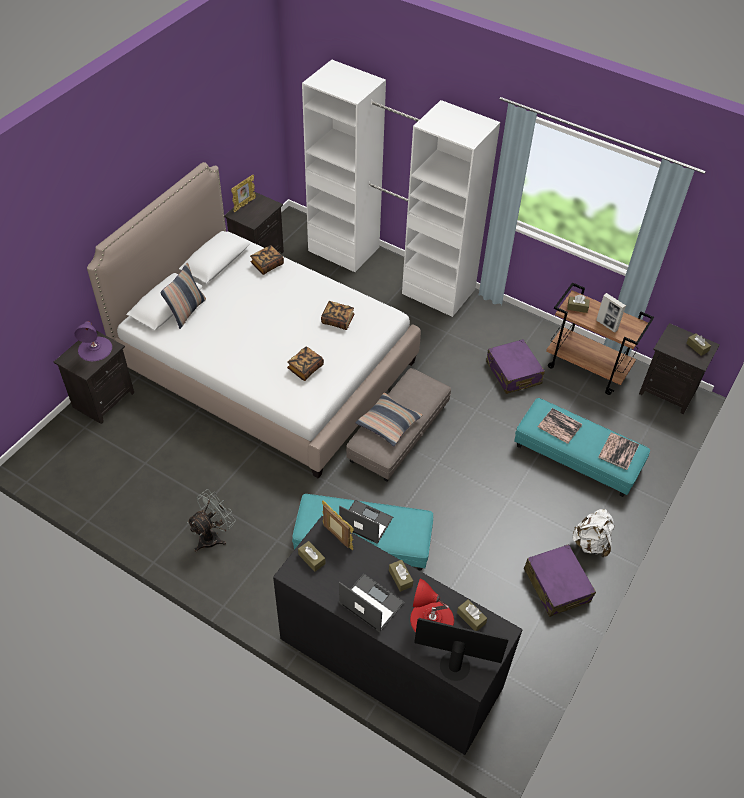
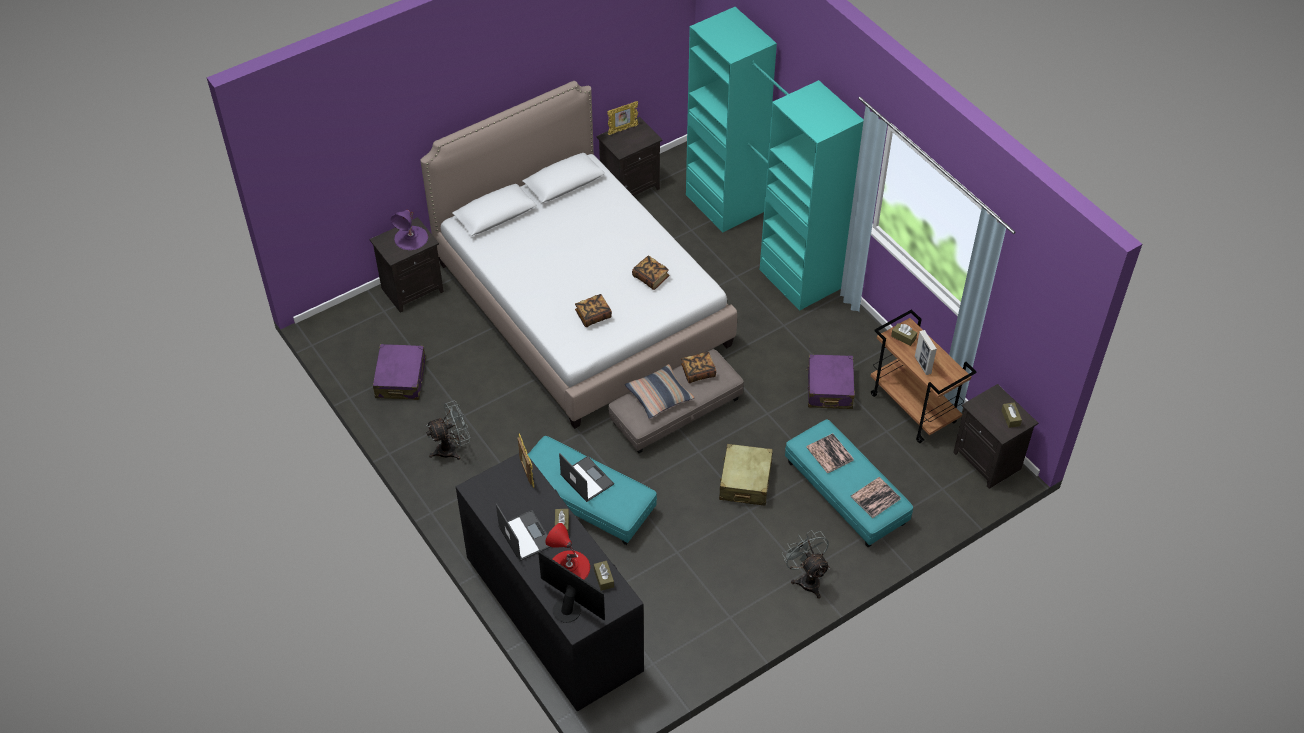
camera: 25 degrees right, 0 degrees up
pillow [160,263,206,329] -> none
book [250,245,284,275] -> book moved to [681,352,716,383]
brown tissue box [298,541,325,572] -> none
white wardrobe [302,60,500,317] -> turquoise wardrobe [686,7,864,310]
purple suitcase [524,544,596,617] -> purple suitcase moved to [373,344,426,400]
white backpack [572,509,614,557] -> grey fan [782,530,830,599]
none -> beige suitcase [719,444,773,506]

